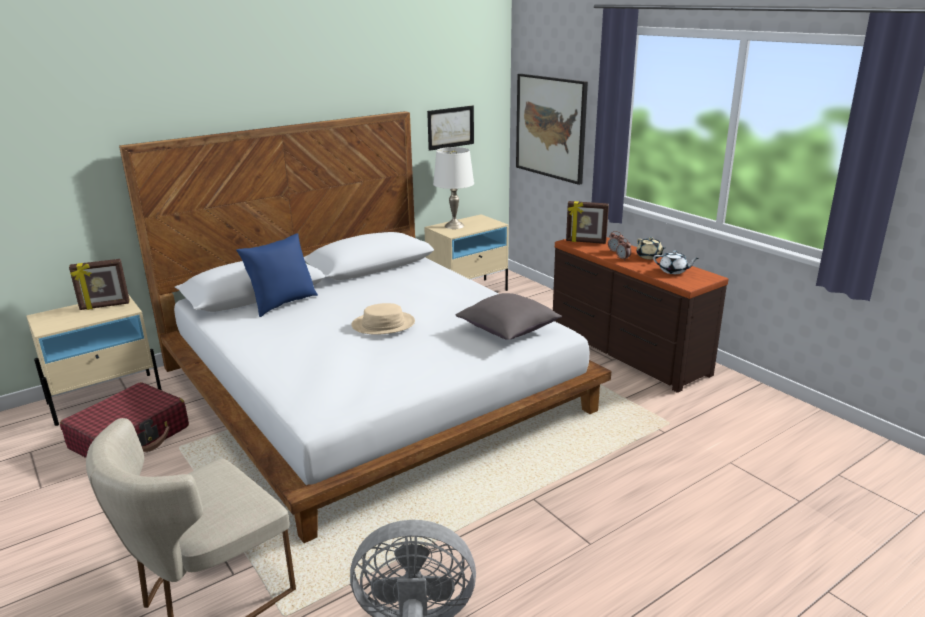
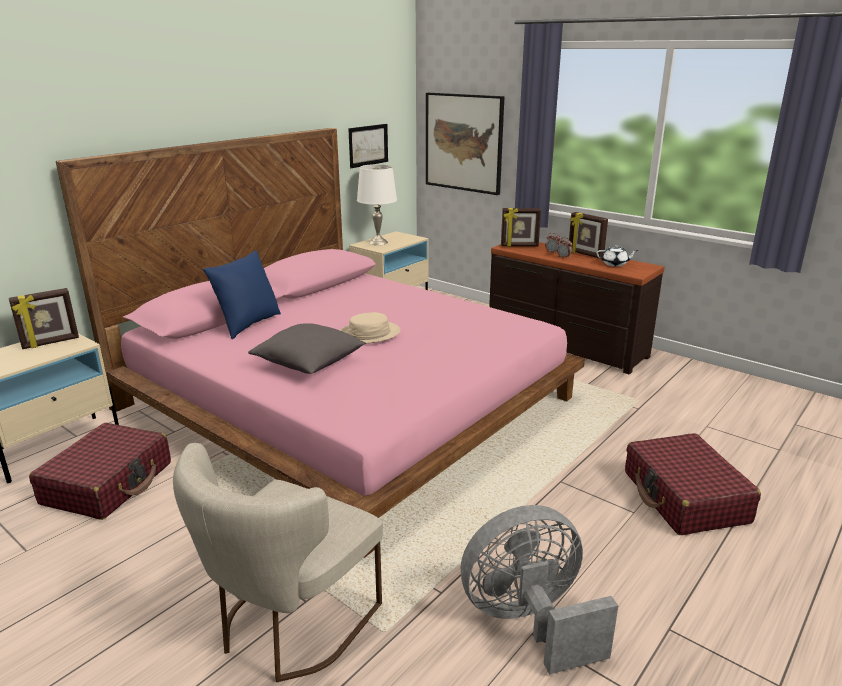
camera: 15 degrees left, 0 degrees up
white bed [119,111,611,543] -> pink bed [56,128,585,558]
grey pillow [456,293,562,340] -> grey pillow moved to [248,323,366,374]
beige teapot [636,237,665,260] -> picture frame [569,212,608,258]
none -> red suitcase [625,433,761,535]

